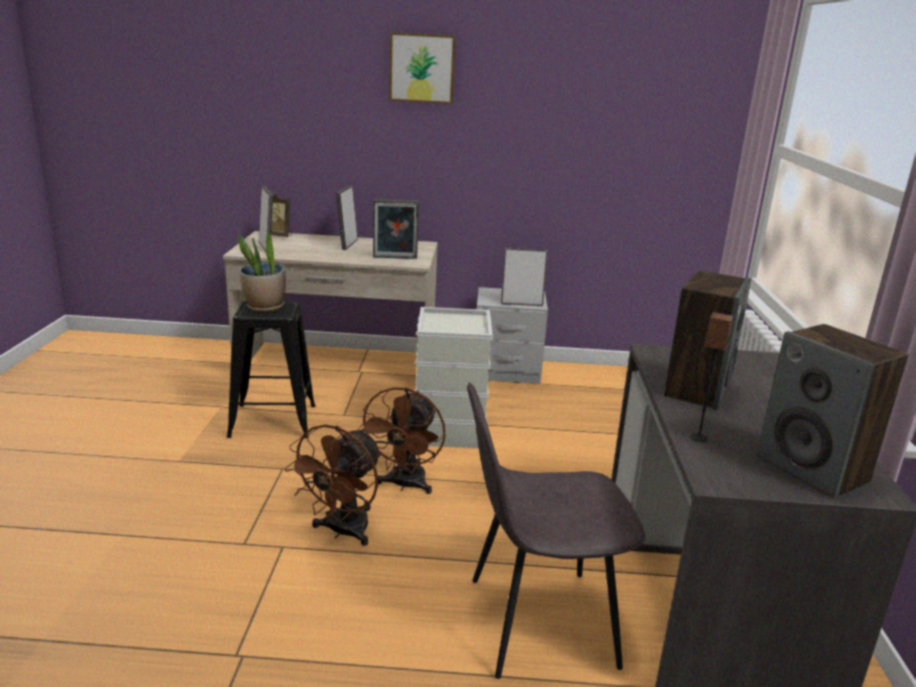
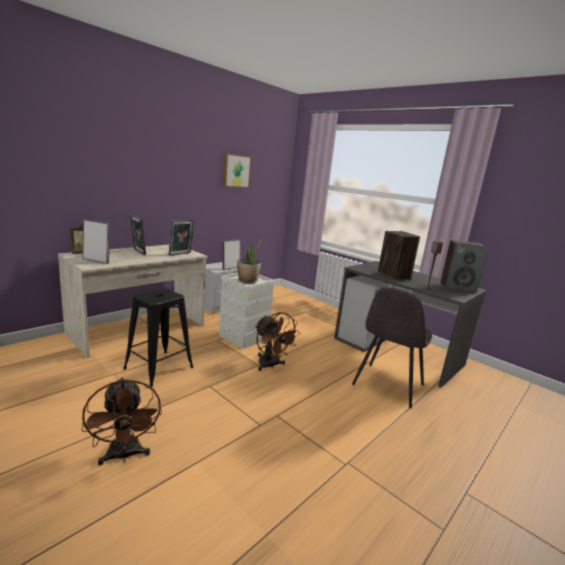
camera: 50 degrees left, 5 degrees down
potted plant [238,231,286,312] -> potted plant moved to [237,240,261,284]
brown fan [285,424,382,546] -> brown fan moved to [82,377,162,465]
picture [389,32,456,104] -> picture moved to [223,153,251,188]

